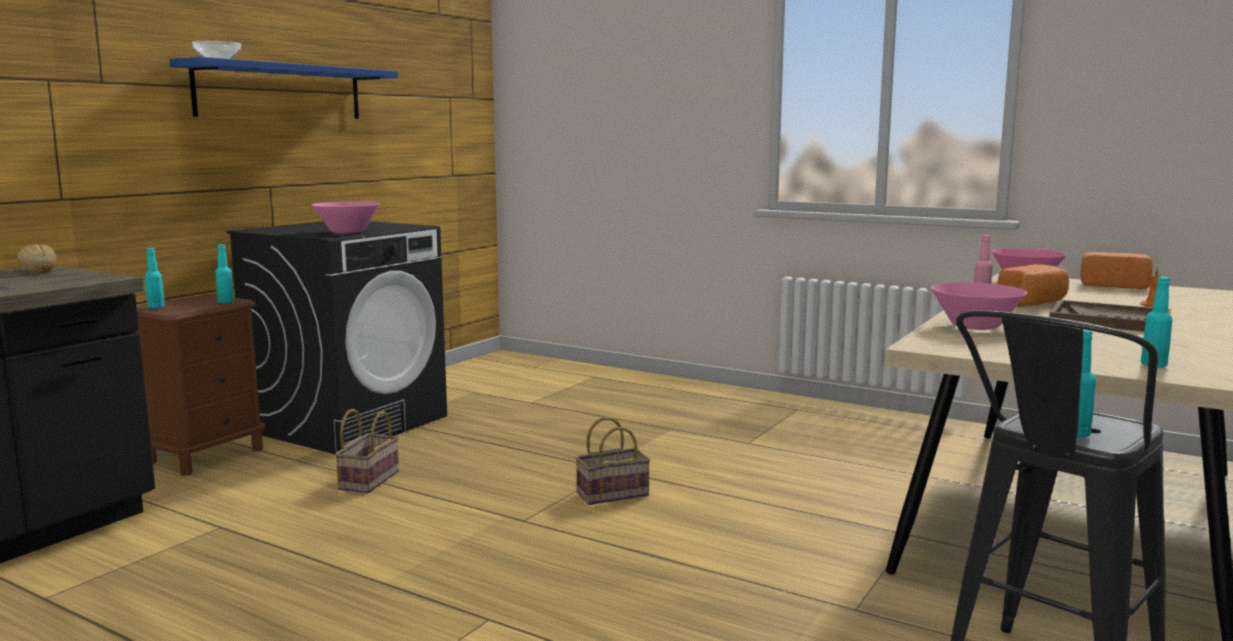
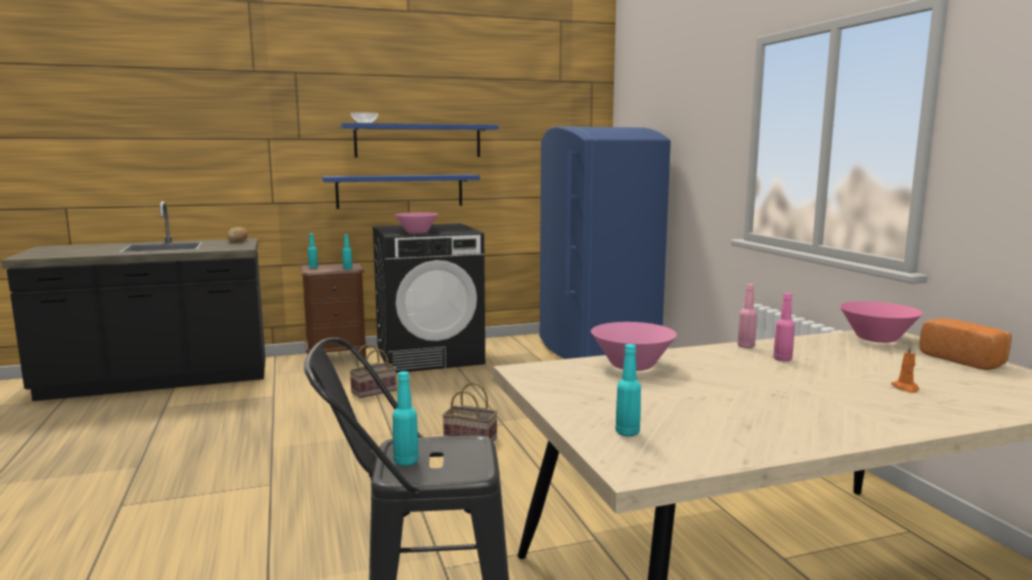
camera: 40 degrees right, 0 degrees up
bread [998,264,1069,307] -> pink bottle [773,293,795,361]
brown tray [1049,300,1171,331] -> none
none -> blue shelf [322,175,480,209]
none -> blue fridge [540,126,671,359]

